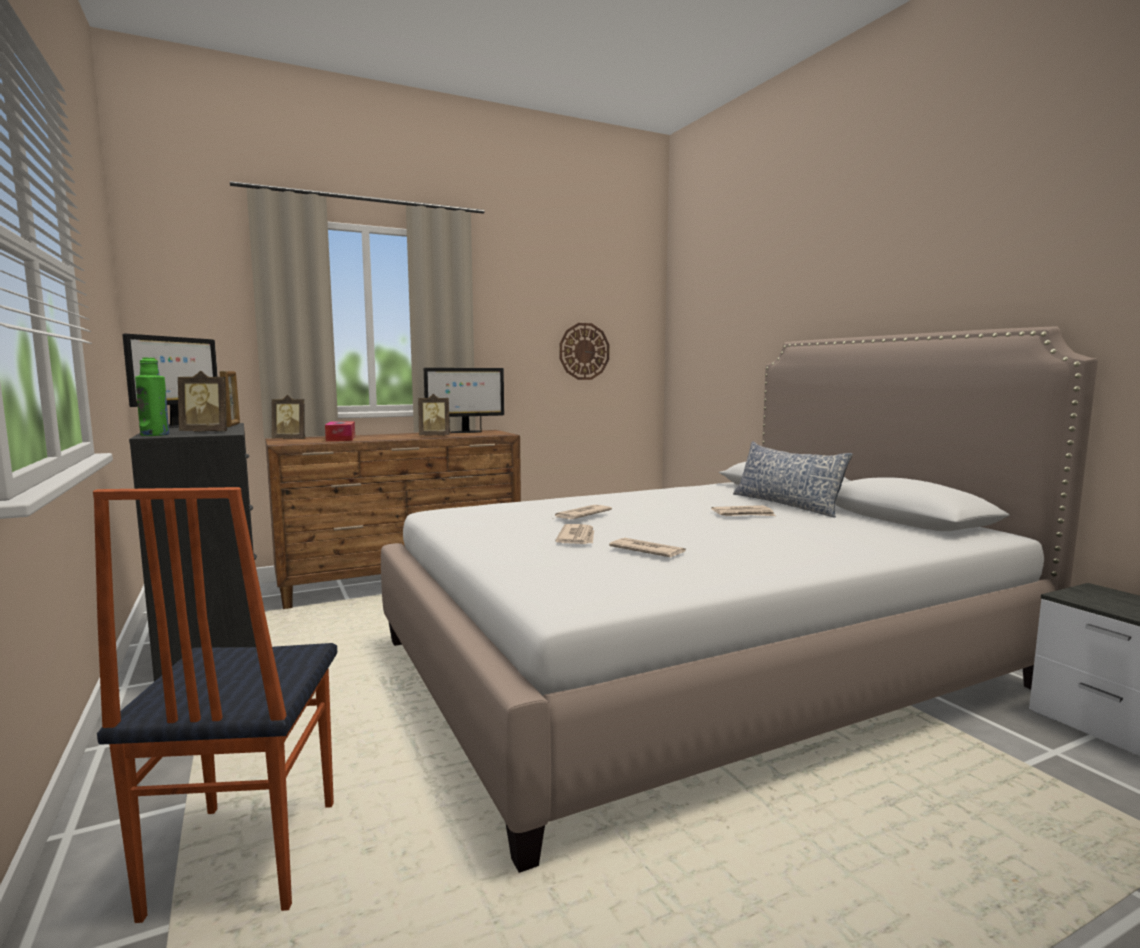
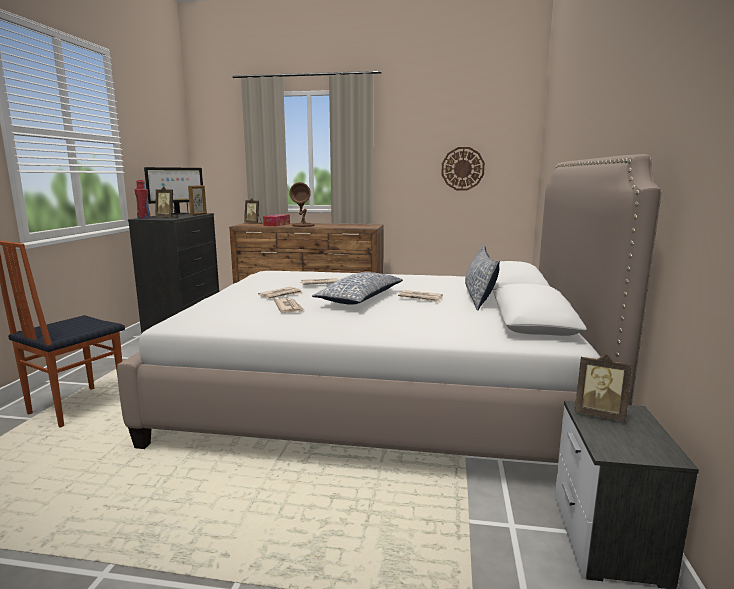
camera: 35 degrees right, 5 degrees up
green bottle [135,357,169,436] -> red bottle [135,180,151,219]
picture frame [418,394,450,436] -> picture frame moved to [575,354,633,421]
monitor [424,368,504,433] -> none
none -> brown table lamp [289,182,314,227]
none -> pillow [312,272,403,305]

